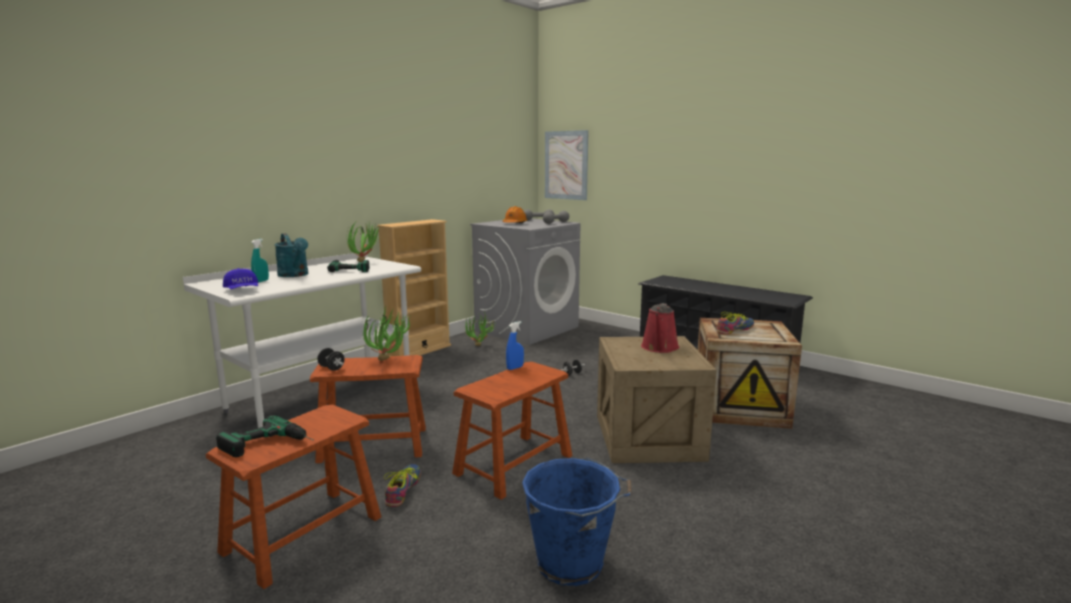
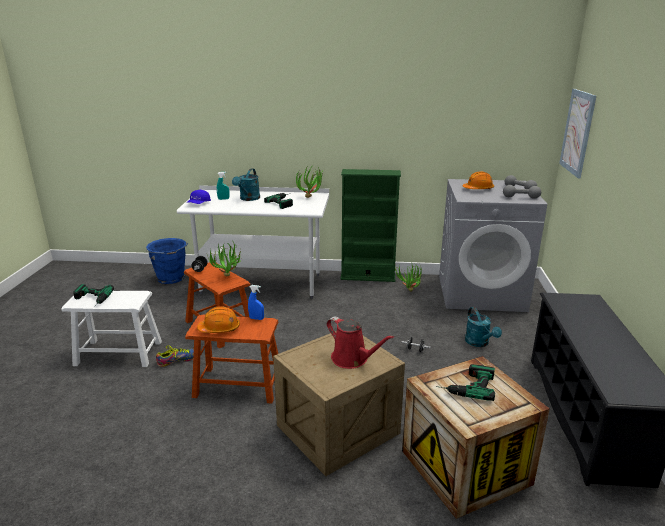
camera: 55 degrees right, 10 degrees up
brown stool [206,405,381,589] -> white stool [61,291,162,367]
beige bookcase [377,219,451,356] -> green bookcase [340,169,401,282]
blue bucket [522,458,632,586] -> blue bucket moved to [146,238,188,284]
red watering can [641,304,679,353] -> red watering can turned 120 degrees counterclockwise [327,316,394,369]
shoe [717,312,754,335] -> power drill [436,364,495,401]
none -> orange hard hat [197,306,240,333]
none -> turquoise watering can [465,307,502,347]

